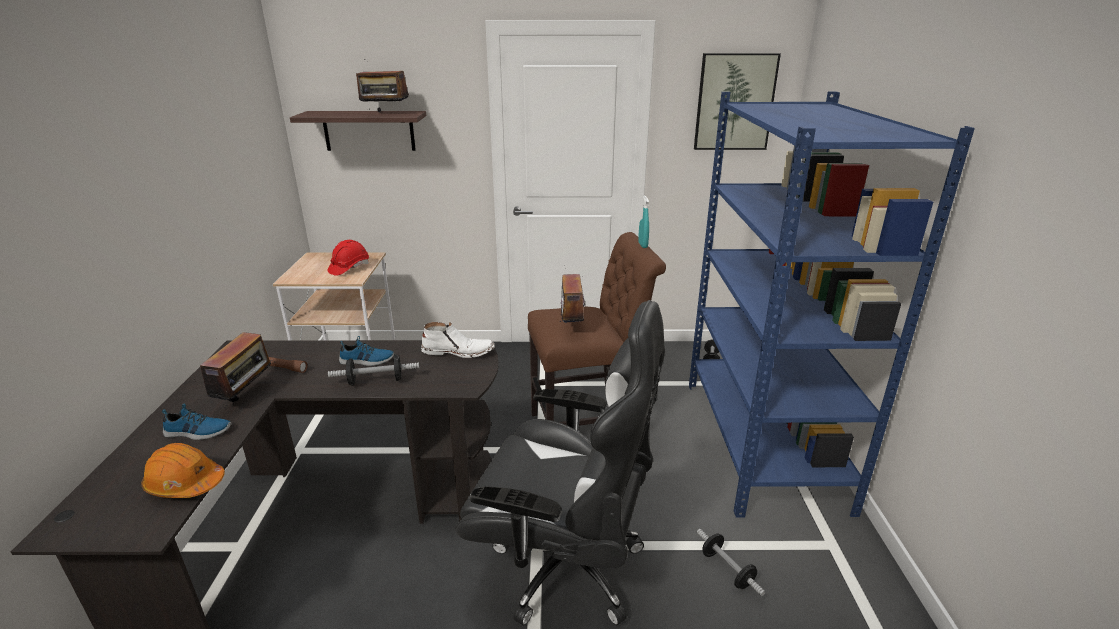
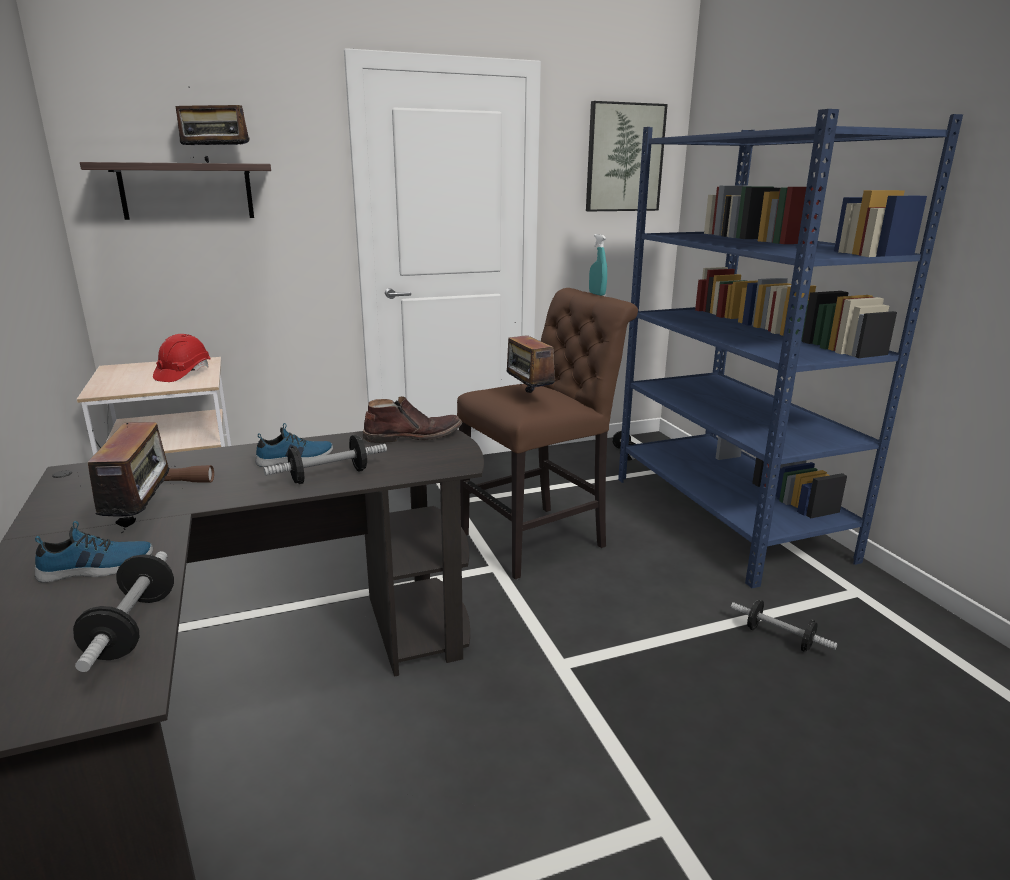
camera: 20 degrees left, 5 degrees down
orange hard hat [141,443,225,498] -> dumbbell [73,551,174,672]
white boot [421,322,495,358] -> brown boot [363,396,462,443]
black office chair [455,300,665,626] -> none

